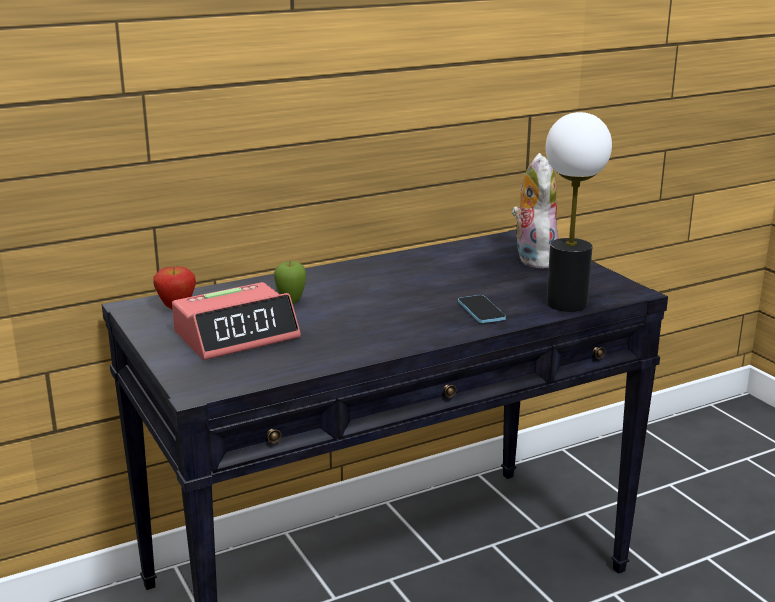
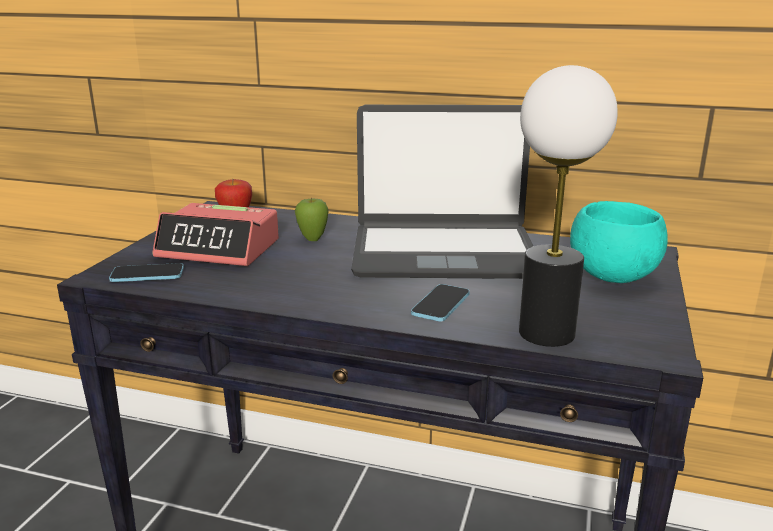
camera: 45 degrees right, 0 degrees up
plush toy [512,153,559,268] -> turquoise bowl [570,201,668,283]
none -> phone [109,263,184,282]
none -> laptop [351,105,533,279]

